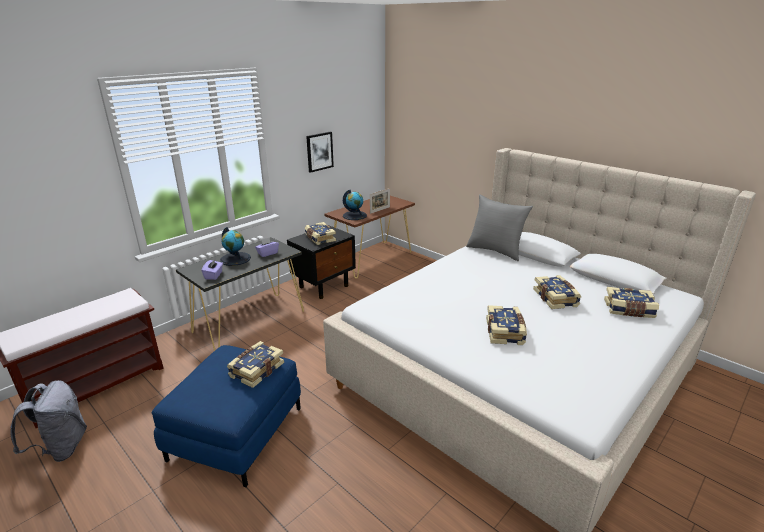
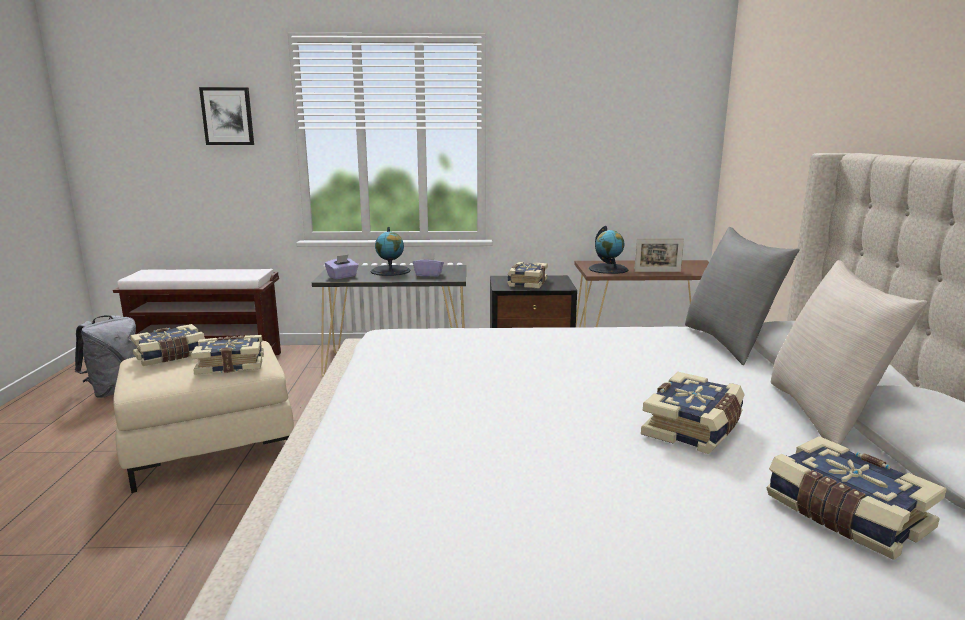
camera: 45 degrees right, 10 degrees down
blue ottoman [152,345,301,487] -> beige ottoman [113,341,294,493]
picture [306,132,334,173] -> picture moved to [199,87,254,145]
book [486,305,527,345] -> book moved to [131,324,205,366]
none -> beige pillow [771,260,928,445]

